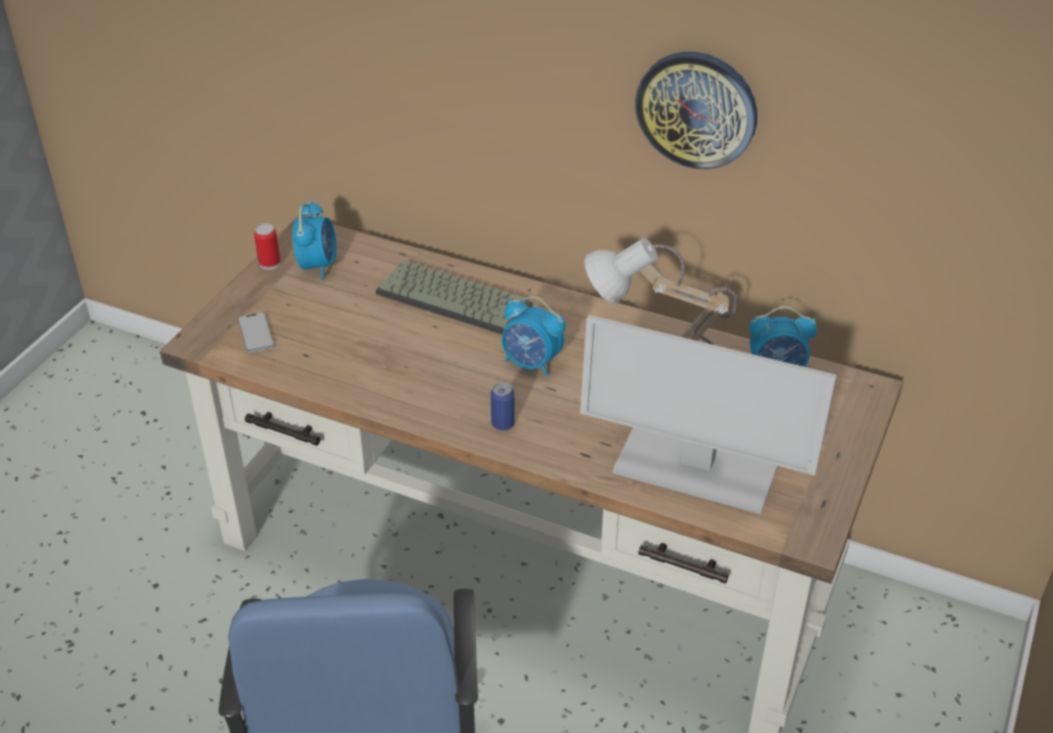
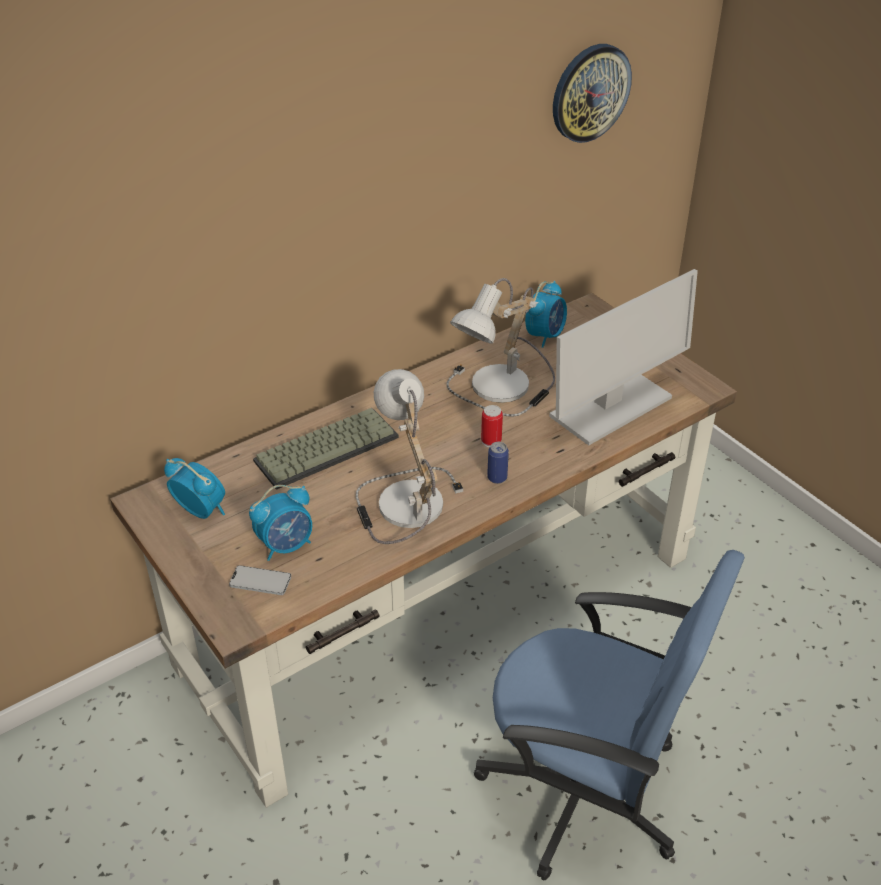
camera: 60 degrees left, 0 degrees up
can [254,224,280,270] -> can moved to [481,405,503,448]
alarm clock [502,296,566,376] -> alarm clock moved to [249,485,312,561]
wall clock [635,52,757,169] -> wall clock moved to [553,44,632,143]
none -> table lamp [356,369,463,544]

